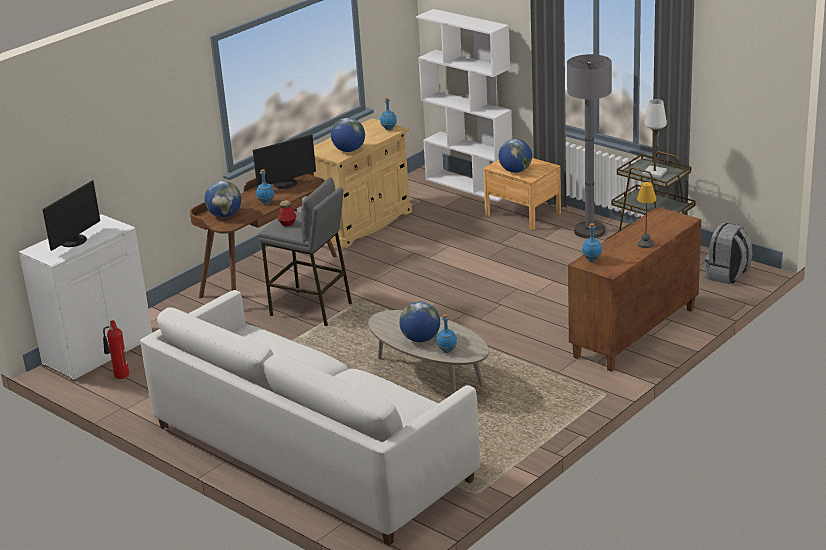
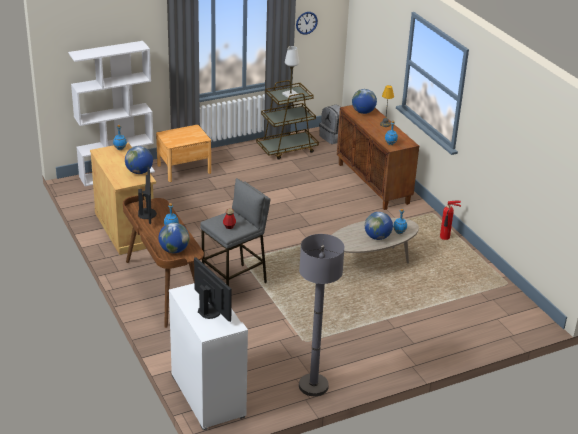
camera: 70 degrees left, 5 degrees up
fire extinguisher [103,320,129,379] -> fire extinguisher moved to [440,201,461,240]
white sofa [140,290,480,546] -> none
globe [499,139,532,173] -> globe moved to [352,89,377,114]
grey floor lamp [567,54,612,239] -> grey floor lamp moved to [299,234,345,396]
none -> wall clock [296,12,318,34]

